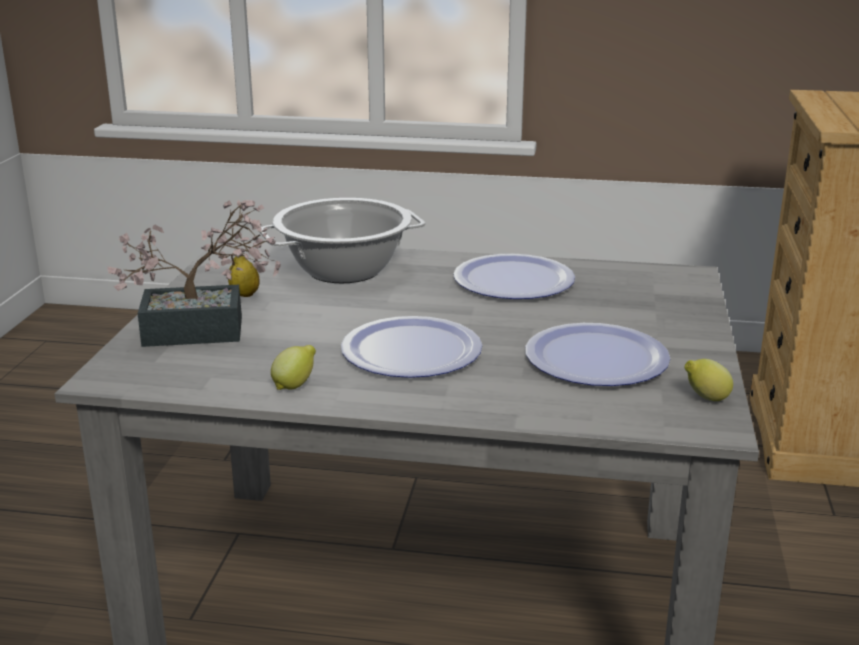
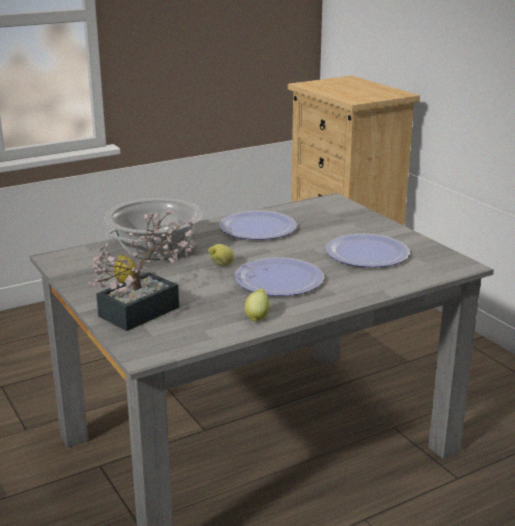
camera: 40 degrees left, 0 degrees up
lemon [684,359,733,401] -> lemon moved to [208,244,234,266]

